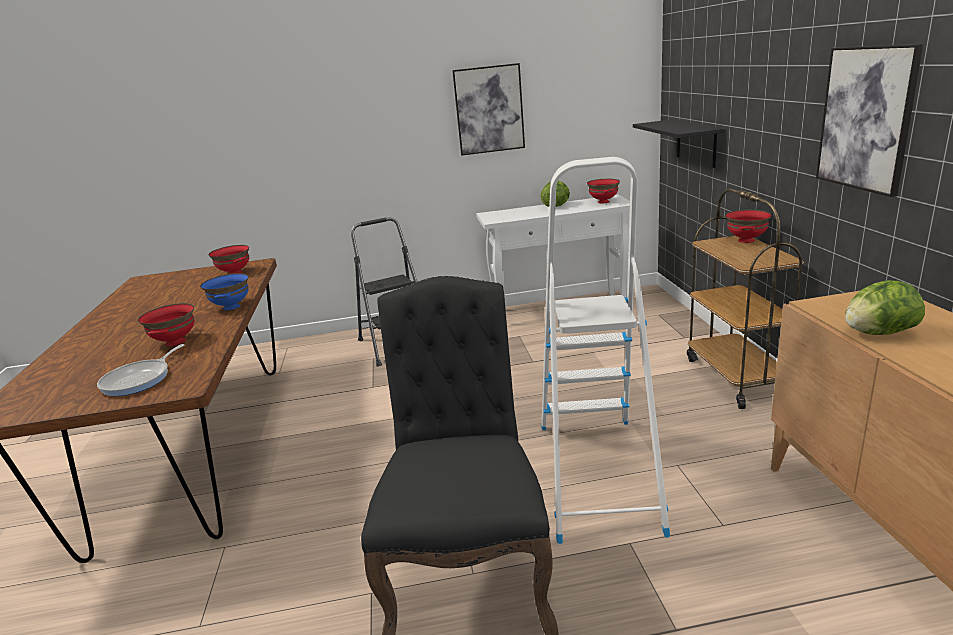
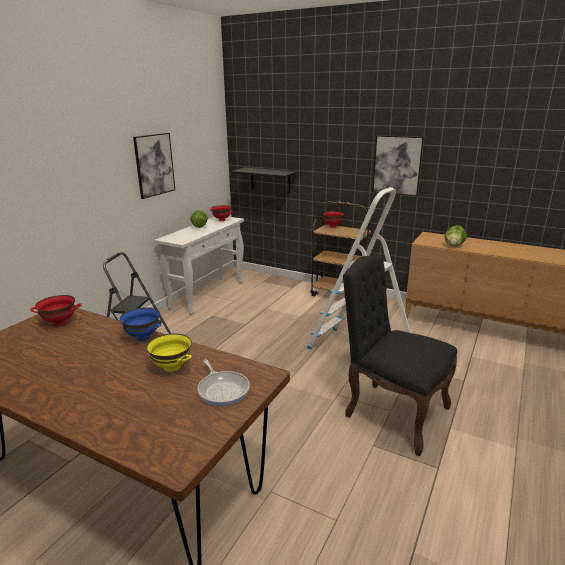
camera: 55 degrees left, 0 degrees up
red bowl [138,303,195,346] -> yellow bowl [147,334,192,372]

